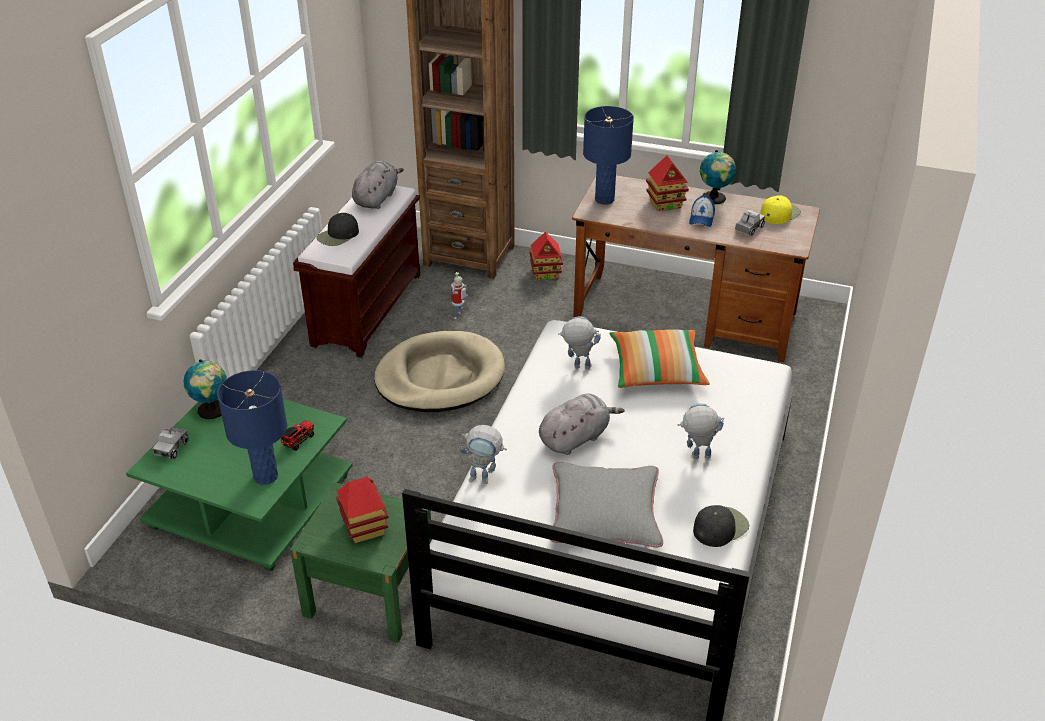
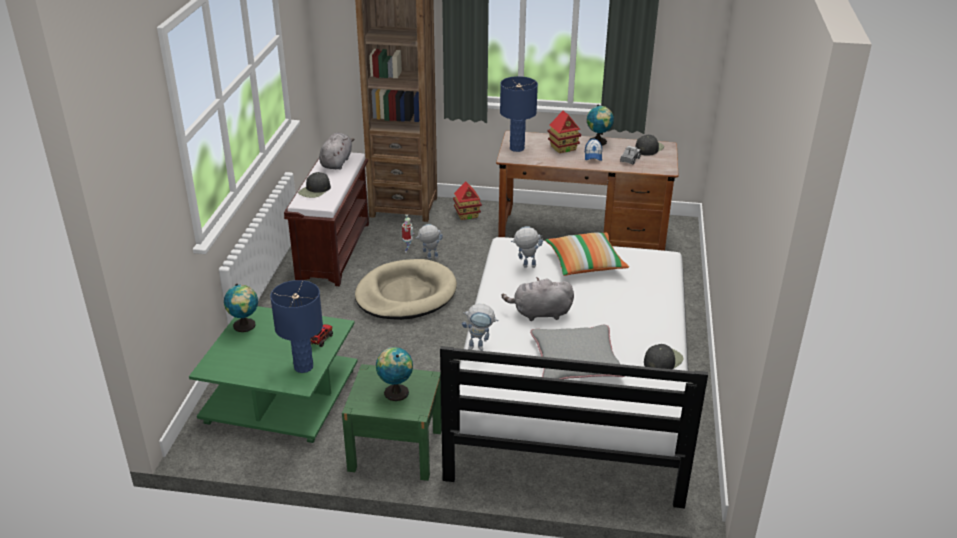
camera: 10 degrees left, 5 degrees down
toy truck [152,427,189,459] -> none
toy house [336,477,389,543] -> globe [376,347,413,401]
grey plush toy [539,394,624,455] -> grey plush toy turned 135 degrees counterclockwise [502,277,574,321]
toy robot [678,403,724,459] -> toy robot moved to [416,224,443,259]
yellow cap [760,195,801,224] -> black cap [635,135,664,156]

